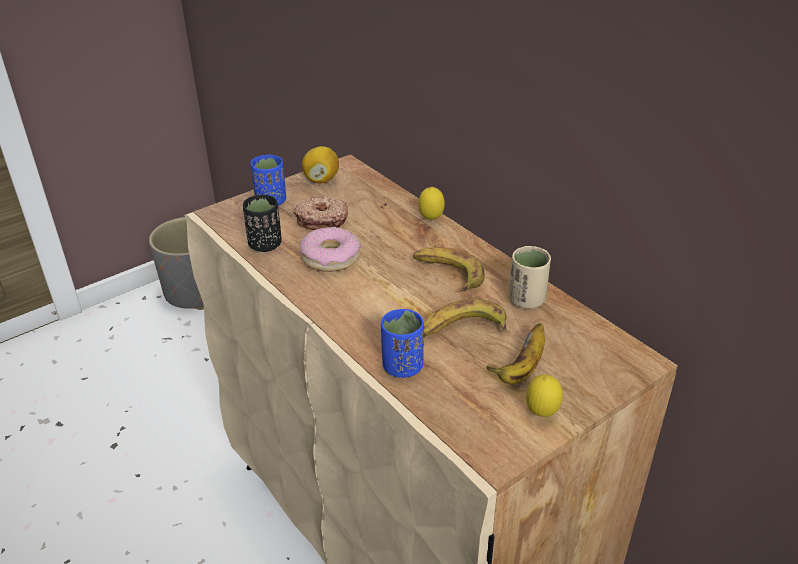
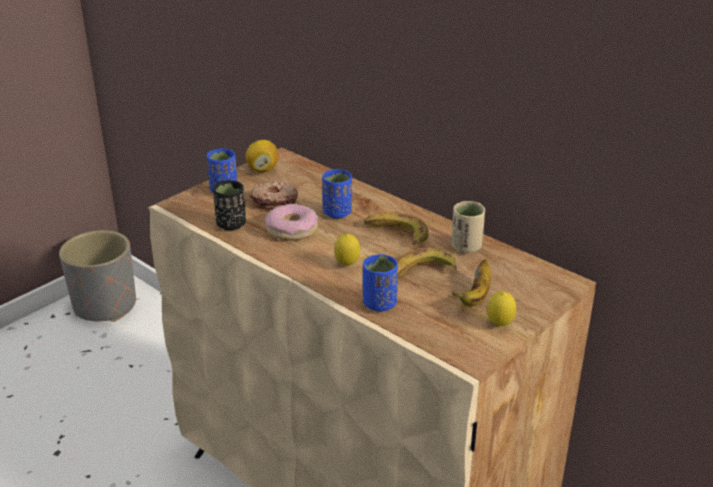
camera: 10 degrees left, 5 degrees down
lemon [418,187,445,220] -> lemon moved to [334,234,360,266]
none -> blue cup [322,169,352,218]

